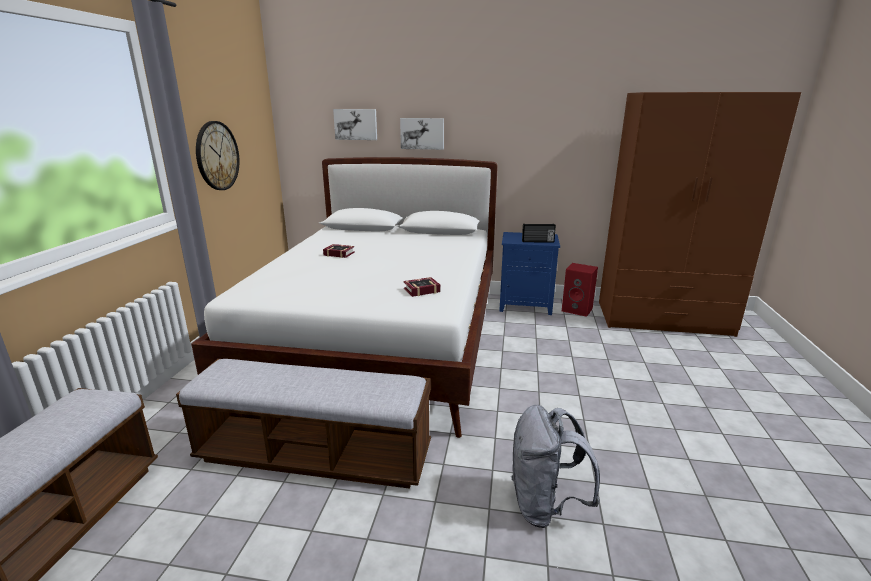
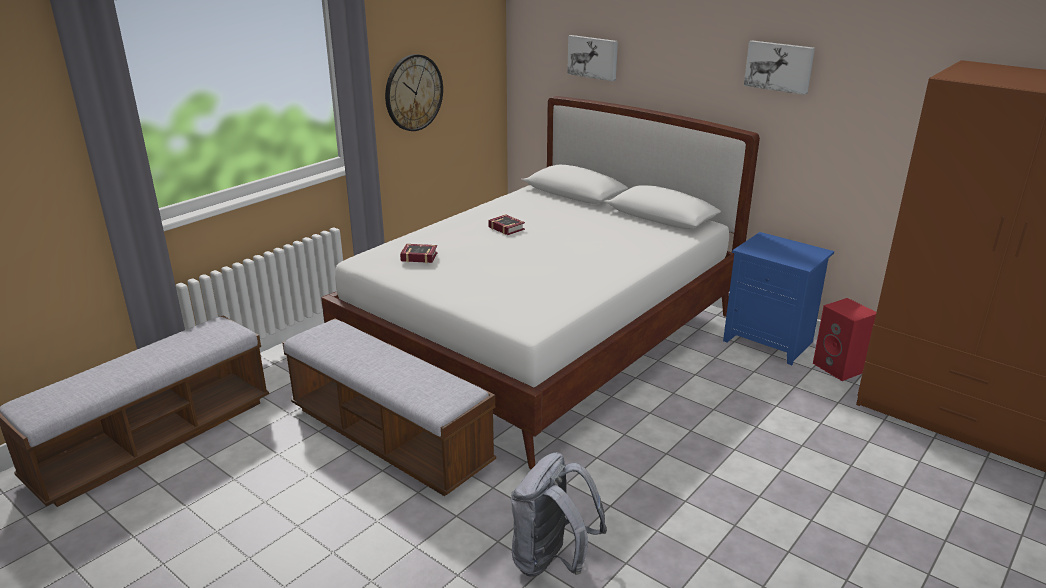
camera: 30 degrees right, 5 degrees up
picture [400,118,444,150] -> picture moved to [744,40,815,95]
book [403,277,440,297] -> book moved to [400,244,438,263]
radio [522,224,556,242] -> none

